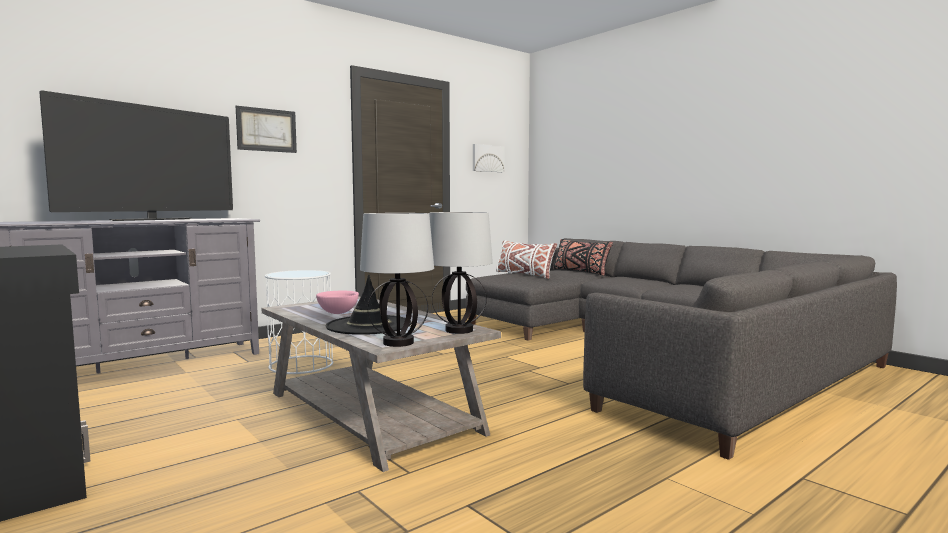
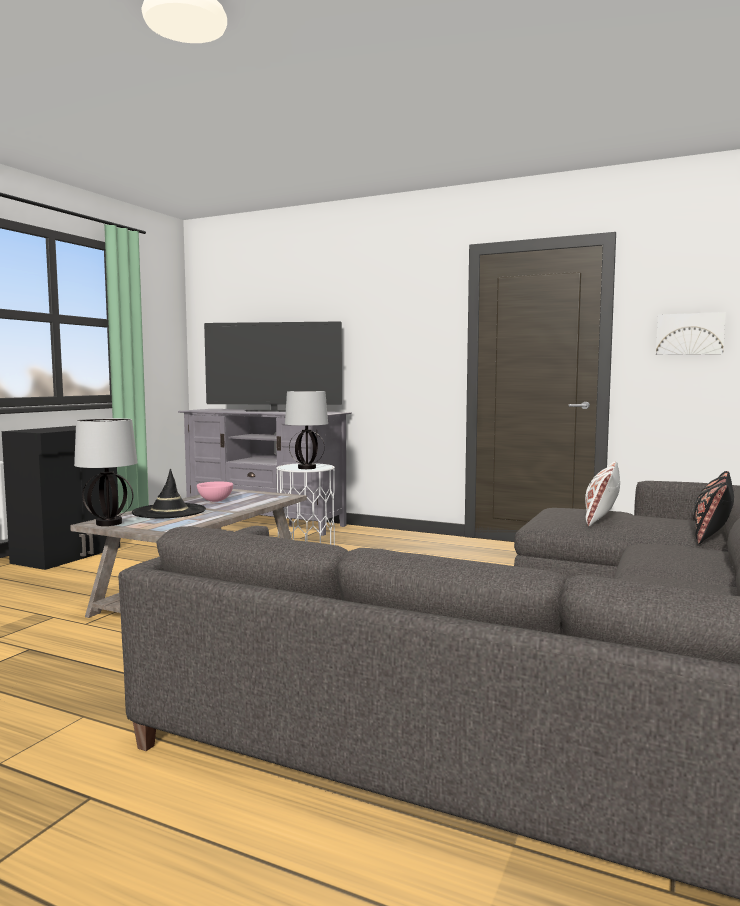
camera: 65 degrees right, 0 degrees up
picture [236,106,297,153] -> none
table lamp [429,212,493,334] -> table lamp moved to [285,391,328,469]

